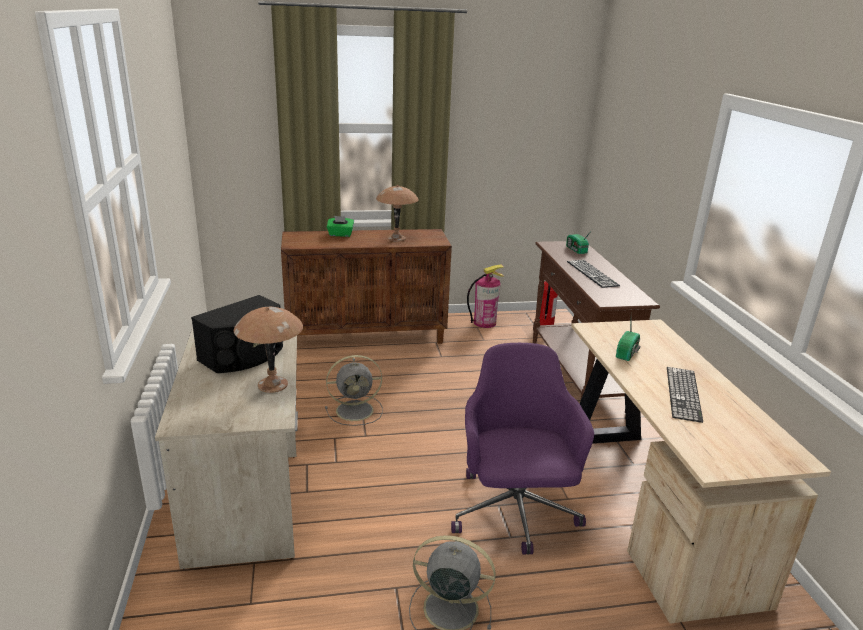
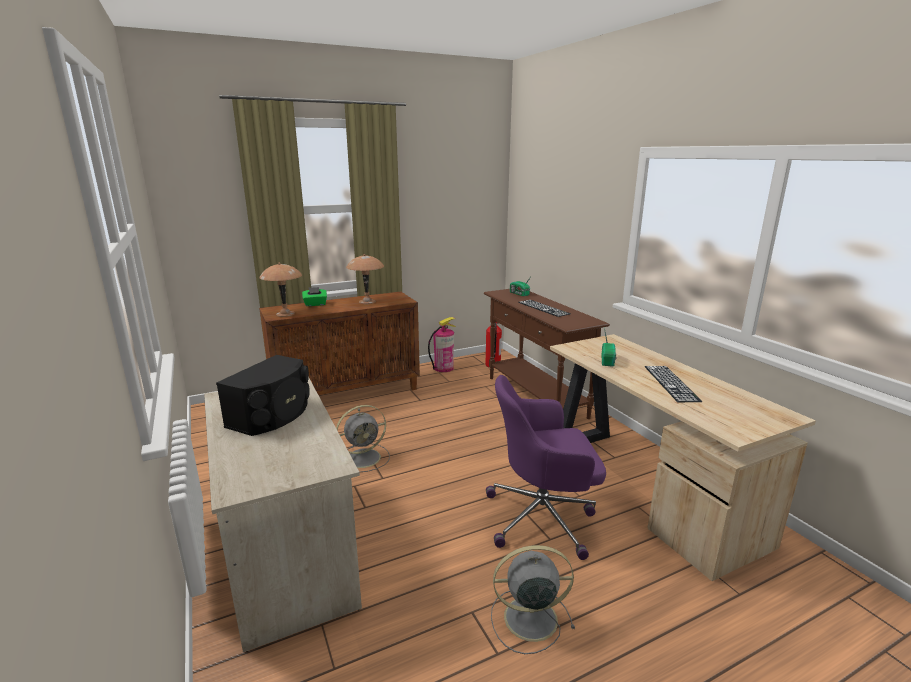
camera: 15 degrees left, 5 degrees down
brown table lamp [234,307,303,393] -> brown table lamp moved to [259,262,302,317]
purple office chair [451,343,594,555] -> purple office chair turned 75 degrees counterclockwise [486,375,606,560]

